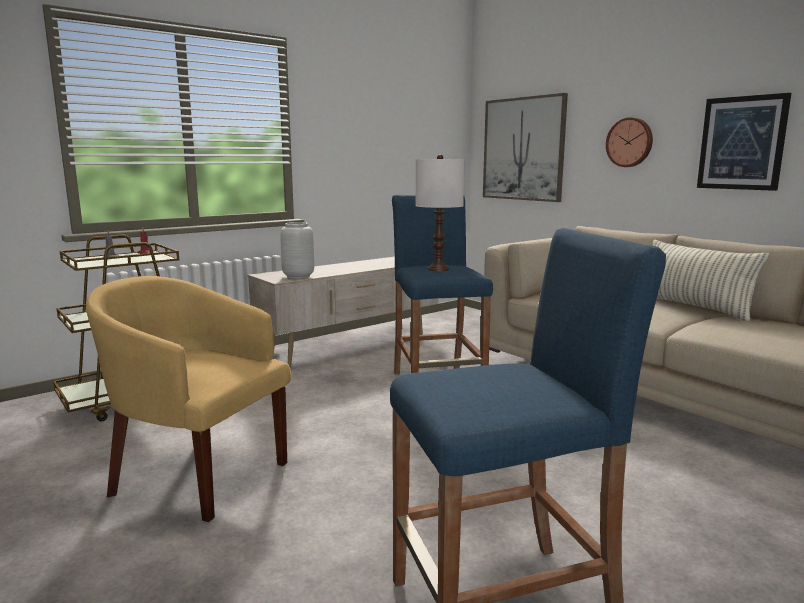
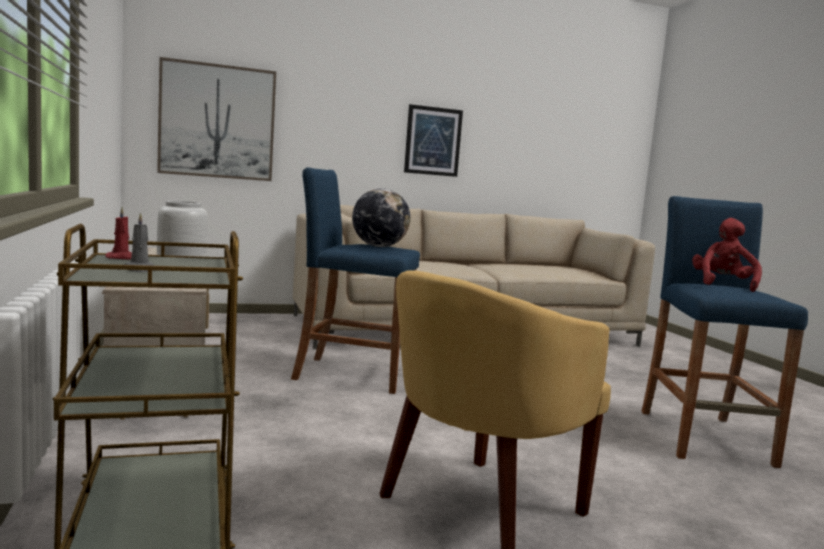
camera: 70 degrees left, 5 degrees down
white table lamp [415,154,465,271] -> globe [352,188,410,247]
wall clock [606,117,653,167] -> none
pillow [653,240,769,321] -> none
none -> red plush toy [692,218,762,292]

